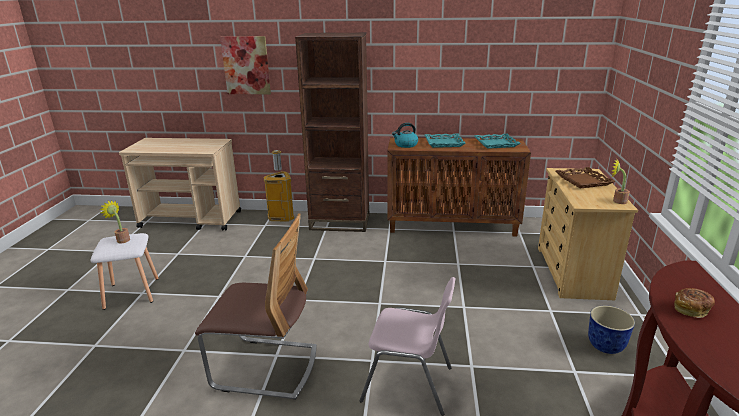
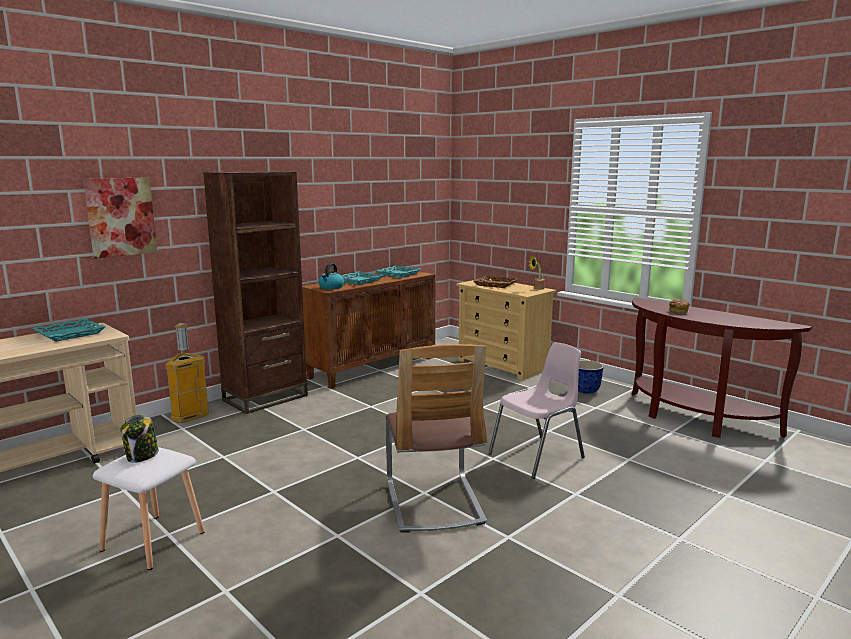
camera: 50 degrees left, 10 degrees down
potted plant [100,200,130,243] -> jar [121,415,159,463]
chair [195,213,317,400] -> chair turned 120 degrees clockwise [385,344,487,533]
none -> turquoise tray [32,318,105,342]

